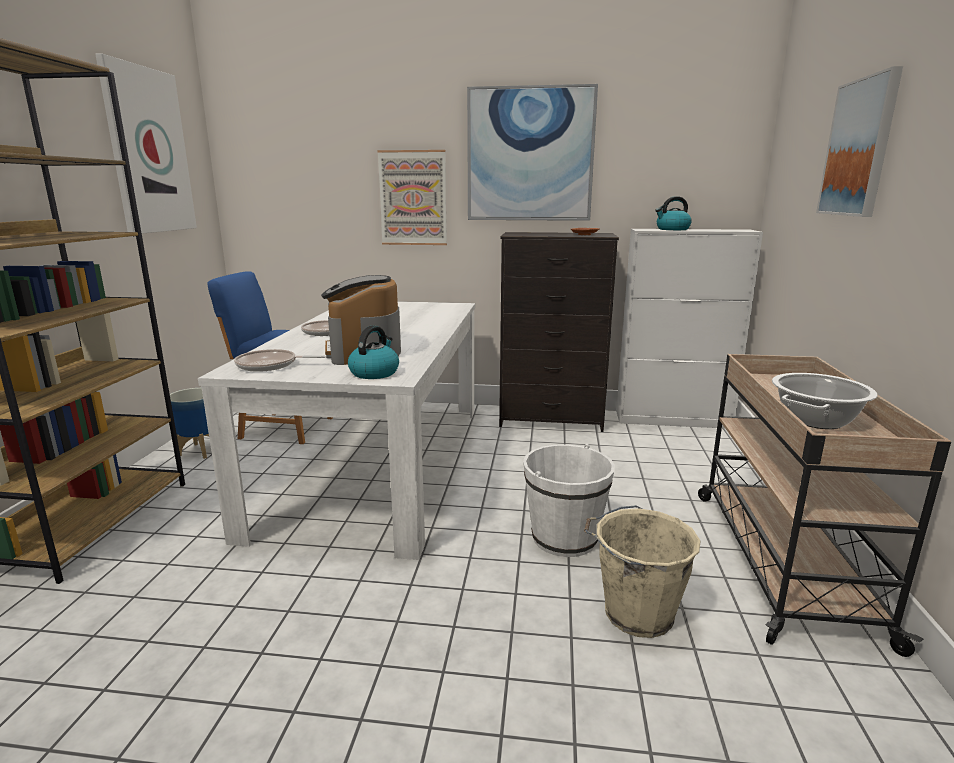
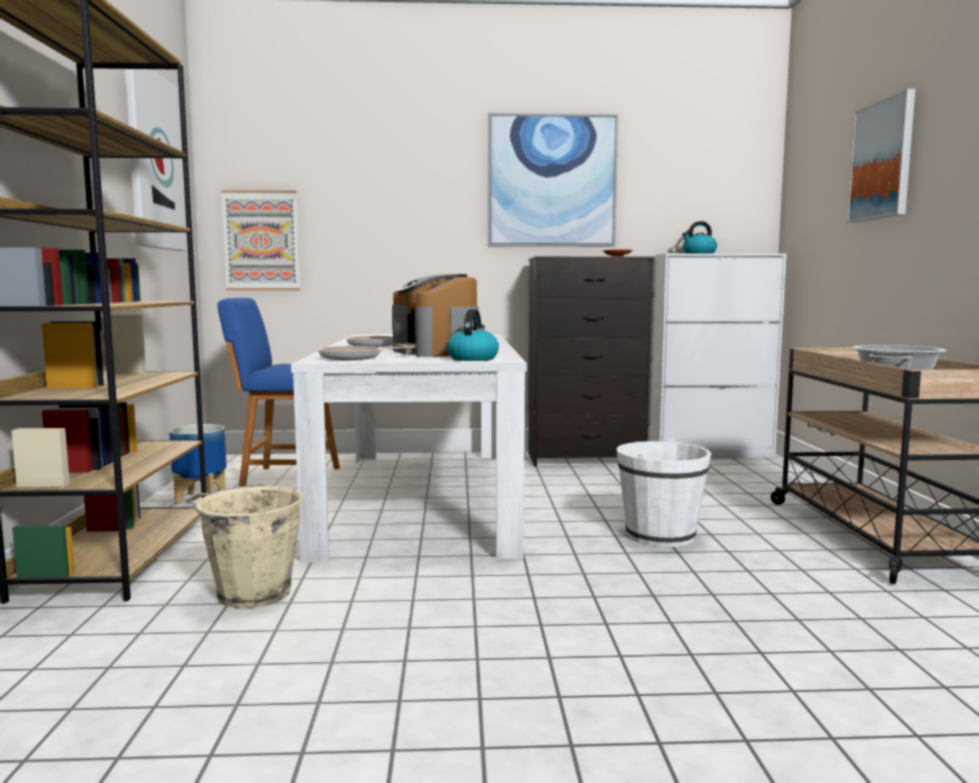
camera: 10 degrees left, 10 degrees down
picture [377,150,447,245] -> picture moved to [221,190,300,290]
beige bucket [584,505,701,638] -> beige bucket moved to [186,484,303,608]

